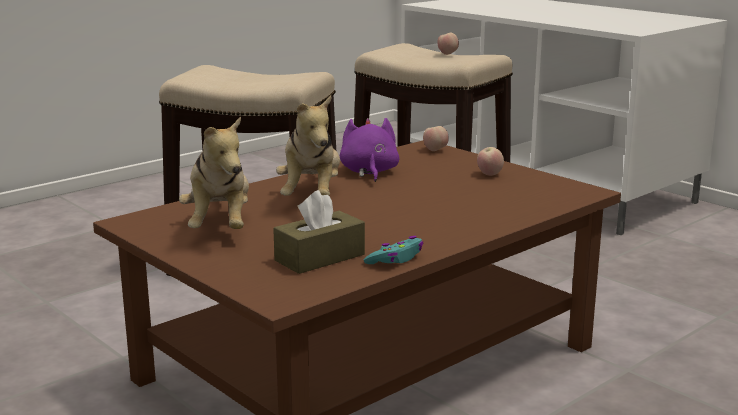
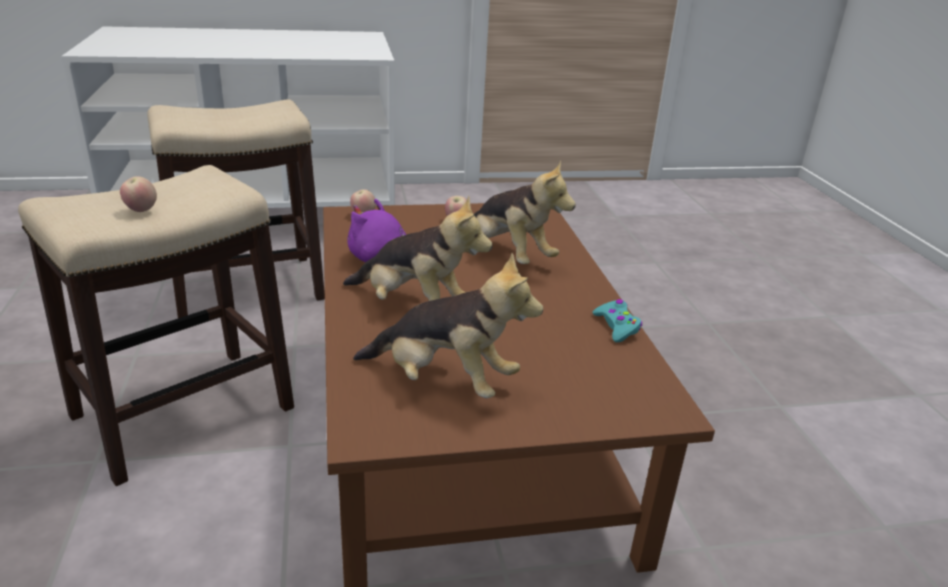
camera: 60 degrees left, 10 degrees up
brown tissue box [273,190,365,274] -> none
apple [437,33,459,55] -> apple moved to [120,176,157,212]
none -> plush toy [474,160,576,264]

